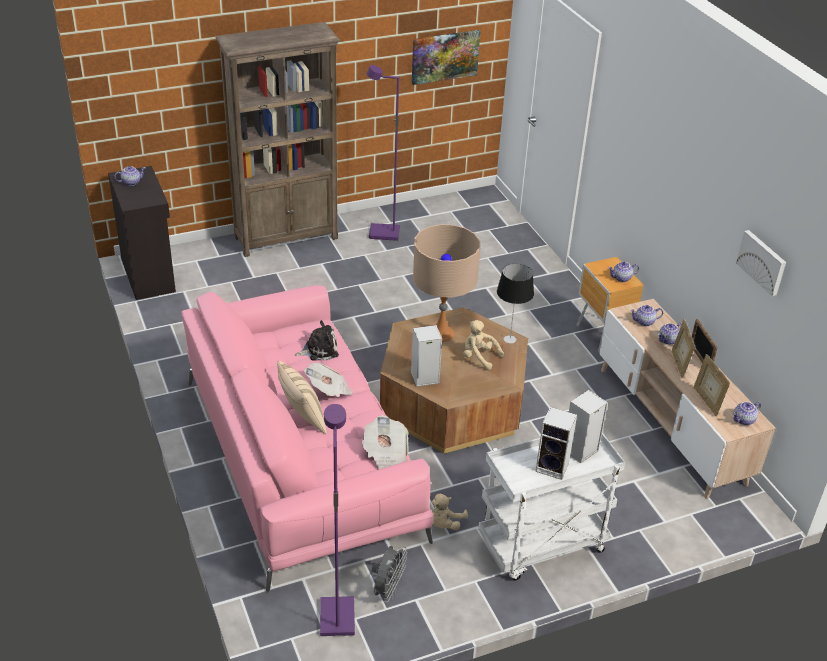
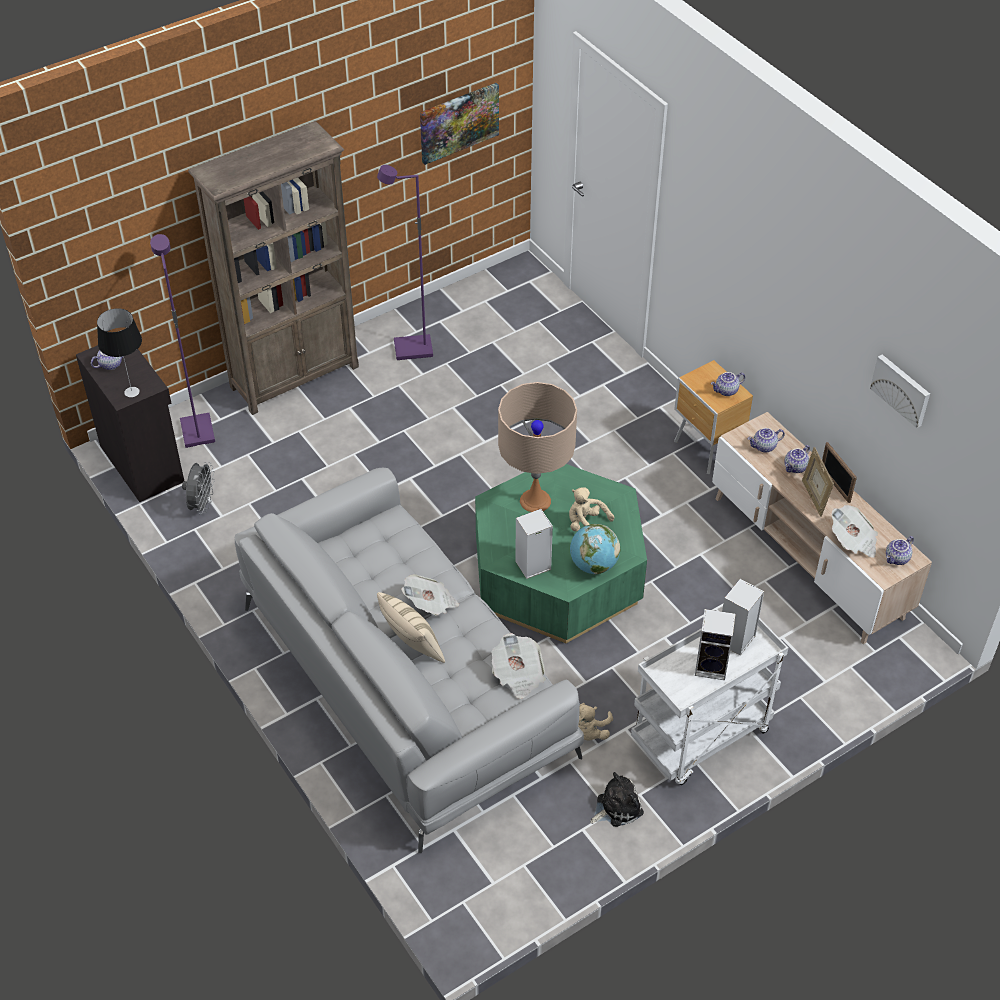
camera: 10 degrees left, 10 degrees up
pink sofa [181,285,433,592] -> grey sofa [235,468,584,853]
plush toy [295,320,339,360] -> plush toy moved to [590,772,644,827]
purple floor lamp [320,404,355,636] -> purple floor lamp moved to [150,234,215,448]
grey fan [372,546,407,602] -> grey fan moved to [182,462,215,514]
brown coffee table [380,307,528,453] -> green coffee table [475,464,647,643]
table lamp [497,264,534,343] -> table lamp moved to [97,308,142,397]
picture frame [694,354,730,416] -> newspaper [831,505,878,558]
none -> globe [570,524,620,575]

